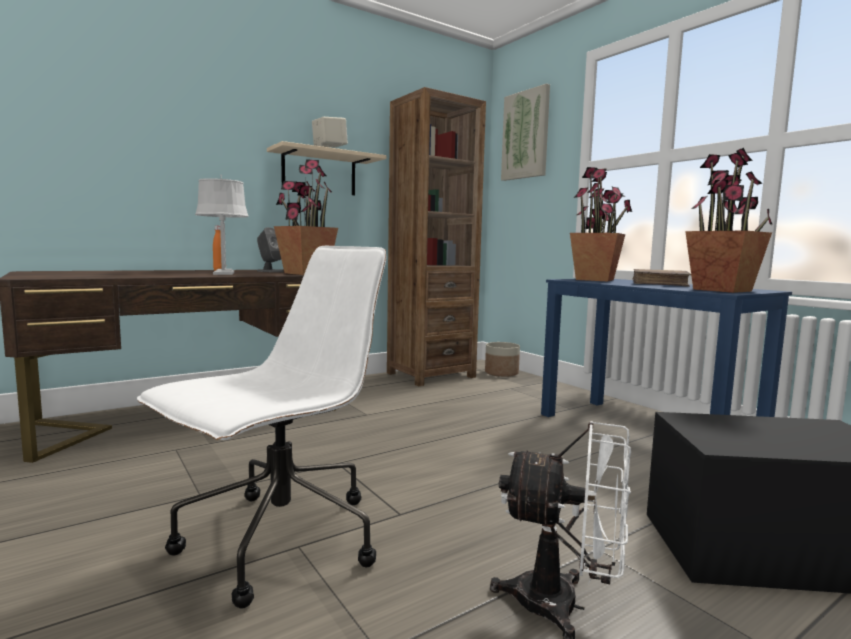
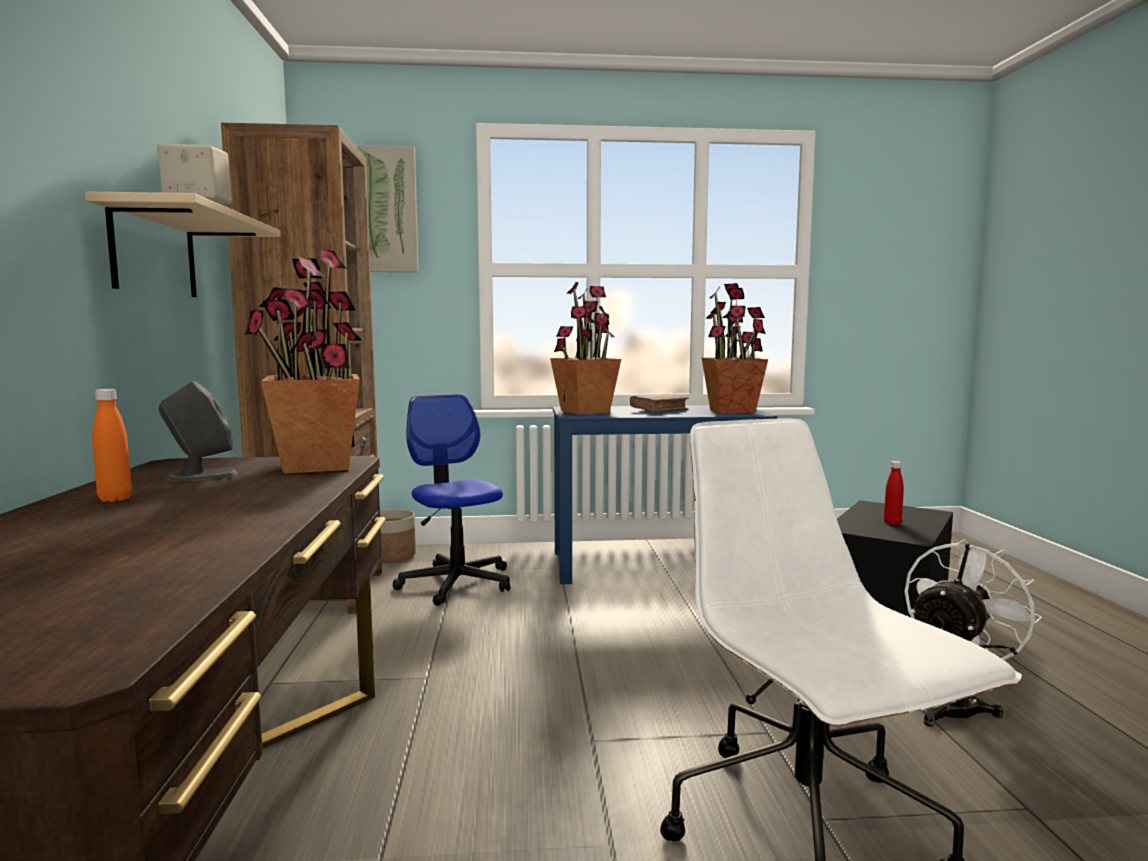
camera: 60 degrees left, 0 degrees up
grey table lamp [195,176,249,275] -> none
none -> office chair [393,394,510,606]
none -> red bottle [884,461,904,525]

